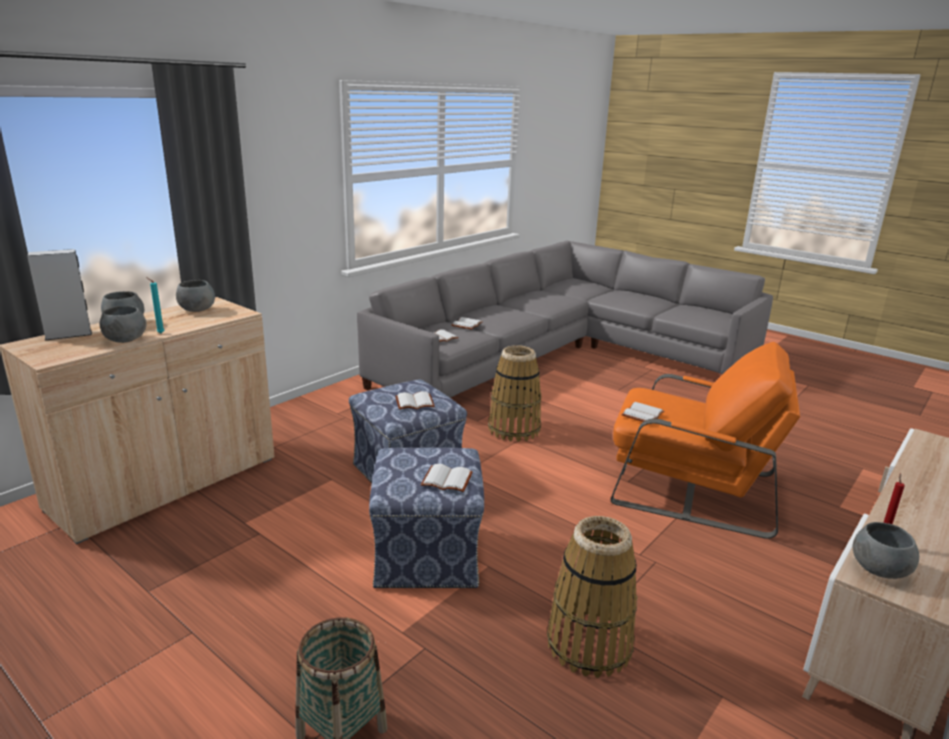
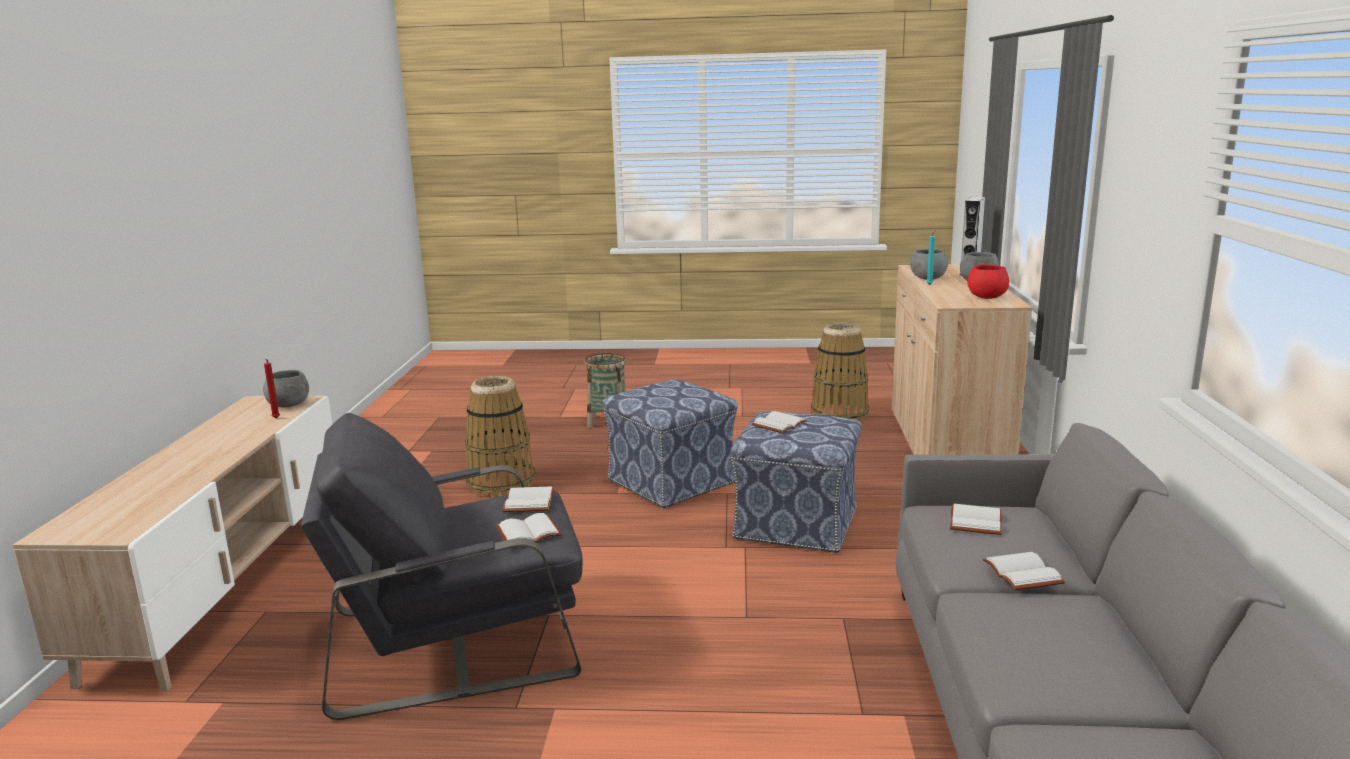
camera: 145 degrees right, 5 degrees down
grey bowl [176,280,215,312] -> red bowl [967,265,1010,299]
white book [421,464,473,492] -> white book moved to [496,513,562,542]
basket [488,345,541,442] -> basket moved to [811,322,869,422]
orange armchair [611,342,800,539] -> grey armchair [301,413,583,720]

